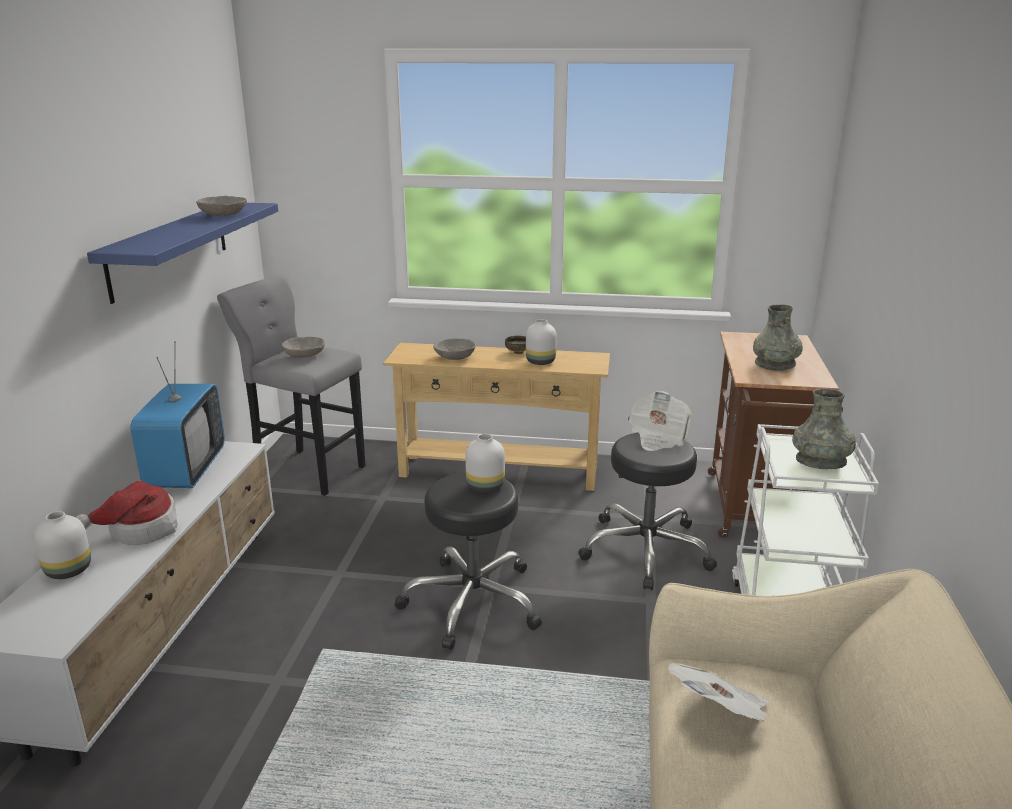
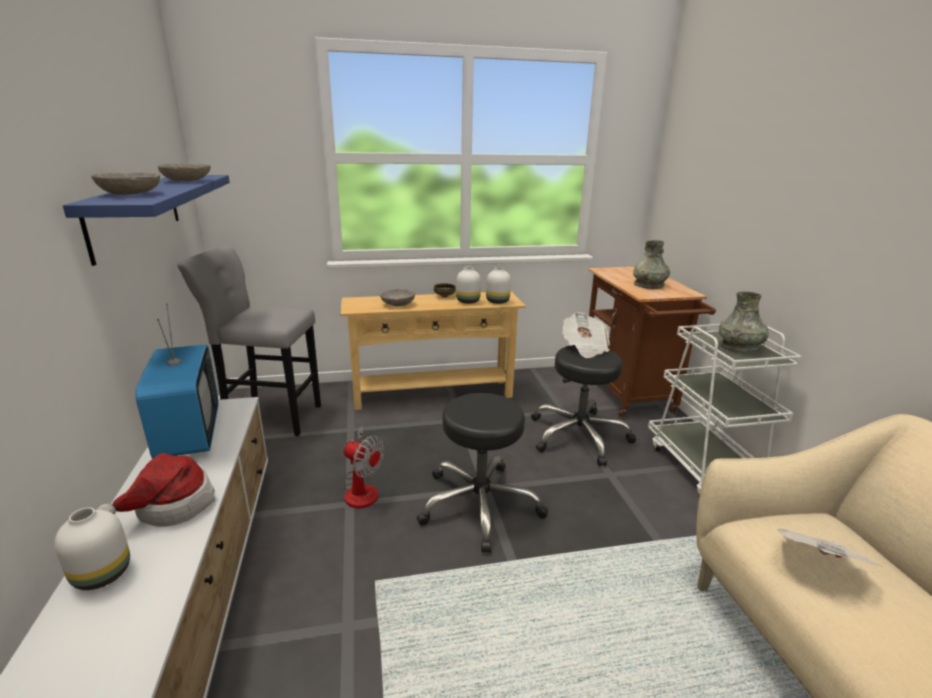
camera: 20 degrees left, 0 degrees up
grey bowl [282,337,325,358] -> grey bowl moved to [91,172,160,195]
white vase [465,434,505,493] -> white vase moved to [486,267,511,304]
none -> fan [342,426,385,508]

